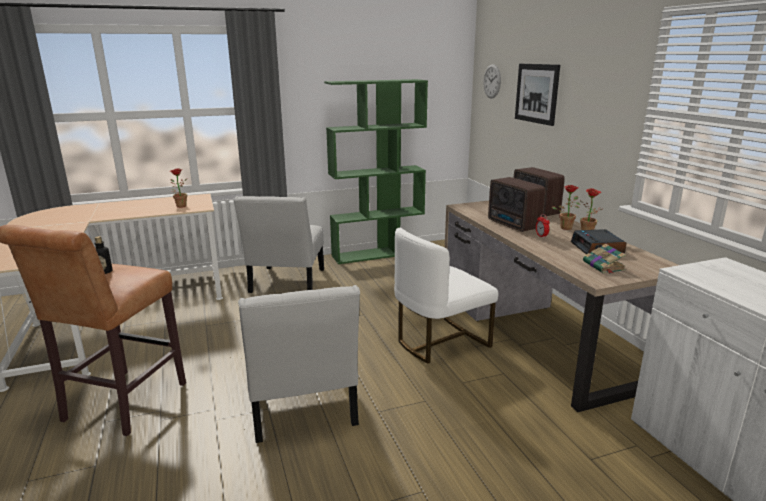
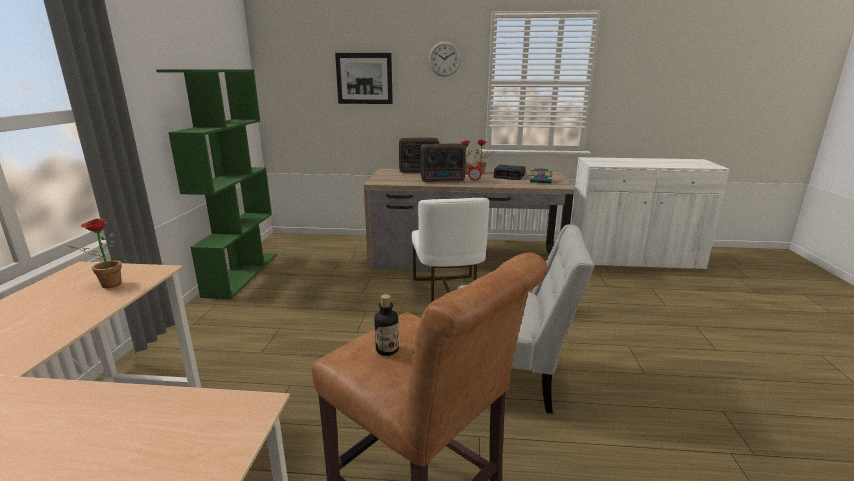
camera: 65 degrees left, 0 degrees up
white chair [233,196,324,293] -> none
wall clock [483,64,501,99] -> wall clock moved to [428,41,461,77]

